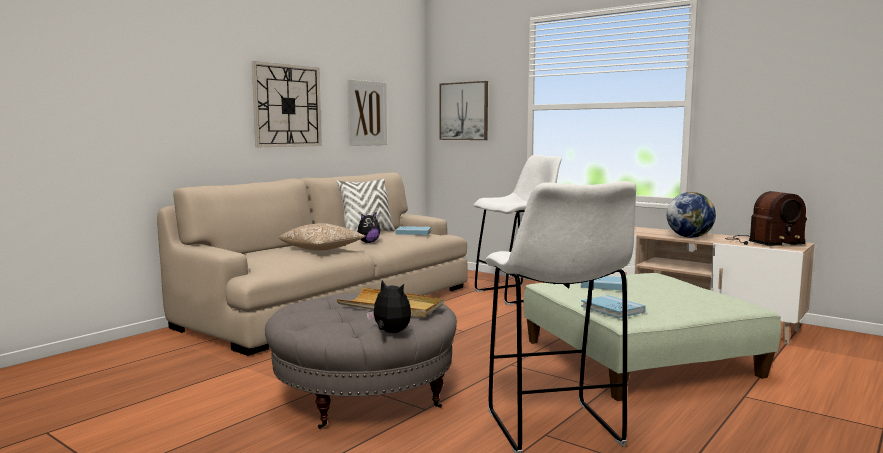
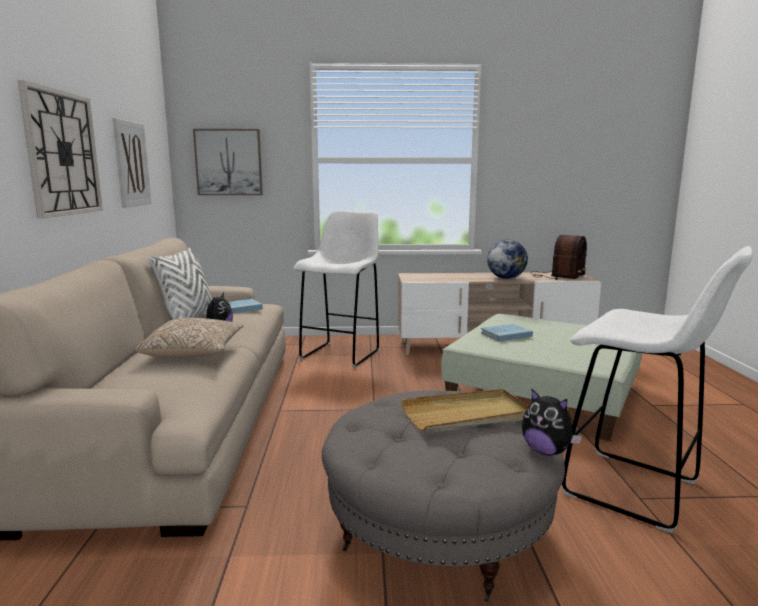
camera: 40 degrees left, 5 degrees up
plush toy [367,280,411,333] -> plush toy turned 135 degrees counterclockwise [522,389,582,456]
blue book [581,295,646,318] -> none

